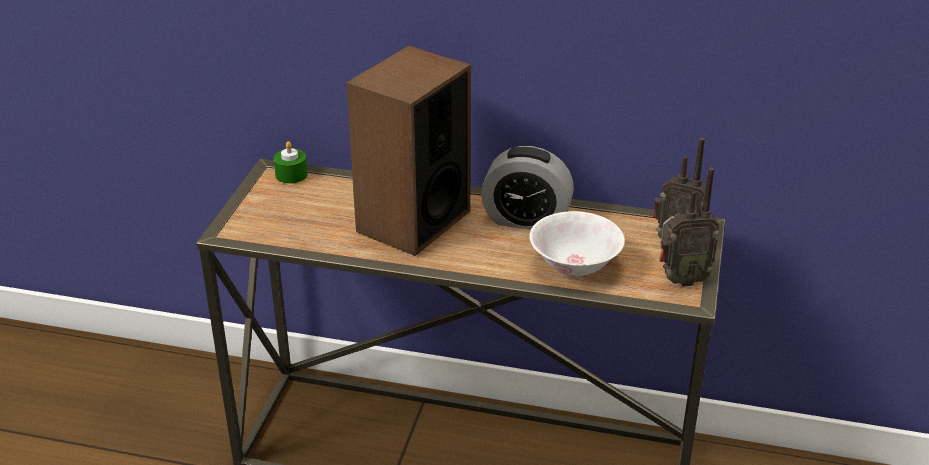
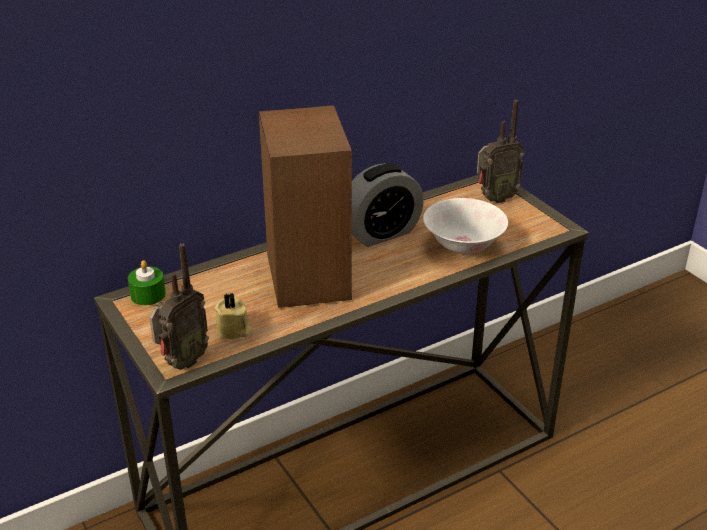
camera: 45 degrees left, 0 degrees up
radio [659,168,719,287] -> radio moved to [150,243,209,370]
none -> beige candle [215,293,251,340]

